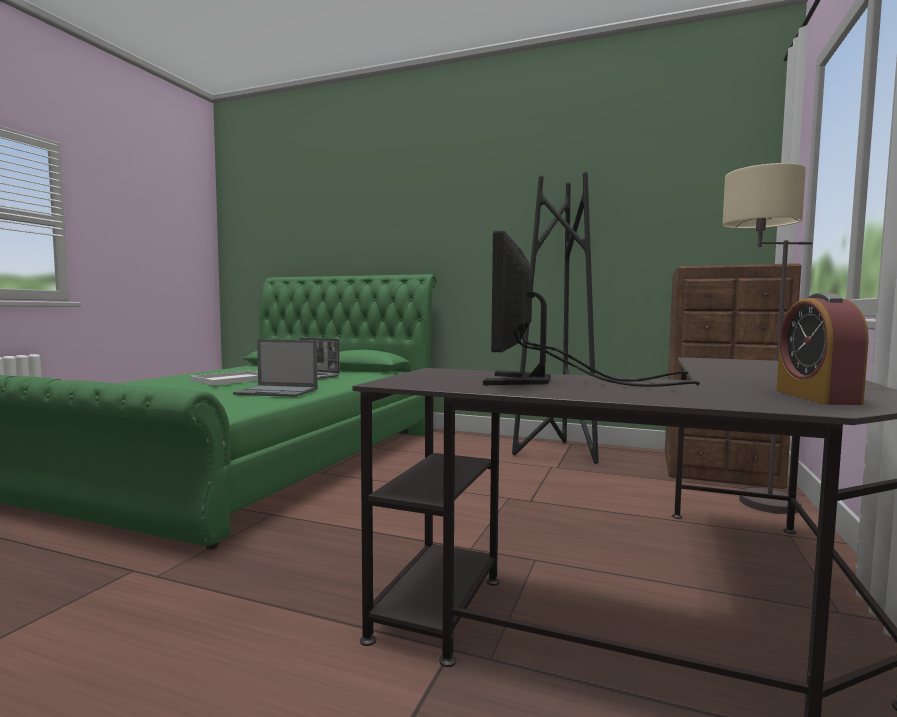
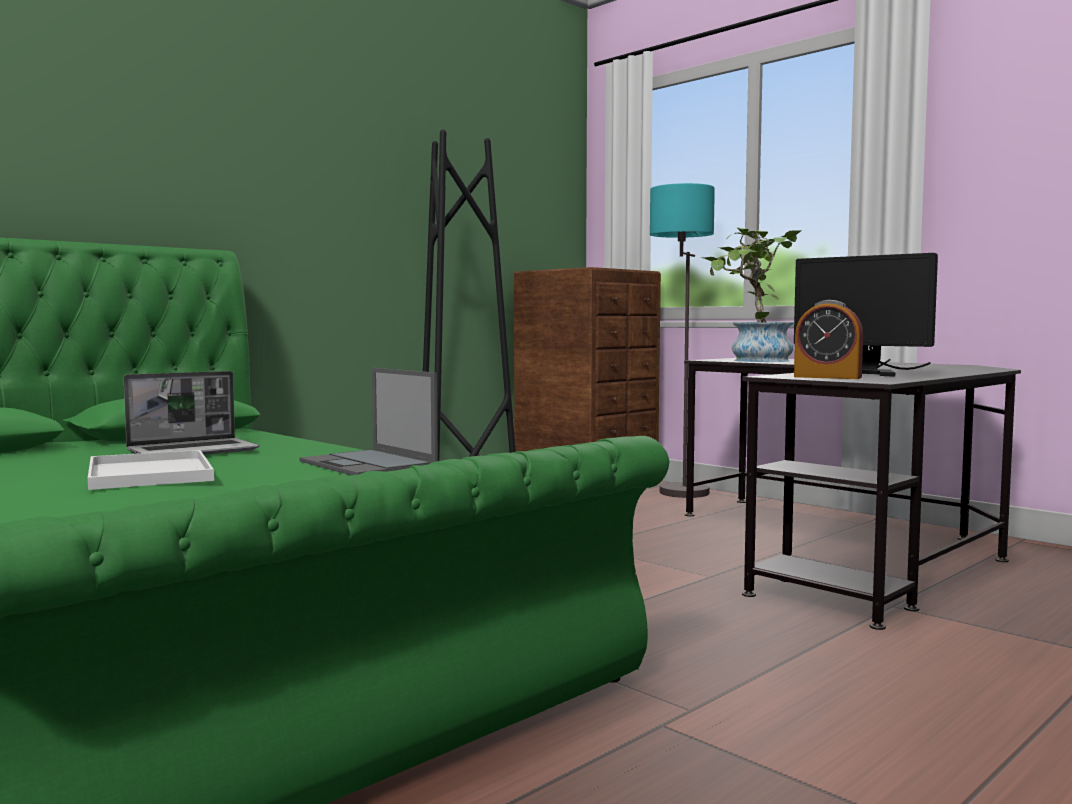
camera: 65 degrees left, 0 degrees up
laptop [233,339,318,397] -> laptop turned 105 degrees clockwise [299,368,438,475]
beige floor lamp [723,163,813,514] -> turquoise floor lamp [650,183,715,498]
alarm clock [776,293,868,405] -> alarm clock moved to [794,300,863,379]
none -> potted plant [701,227,801,362]

